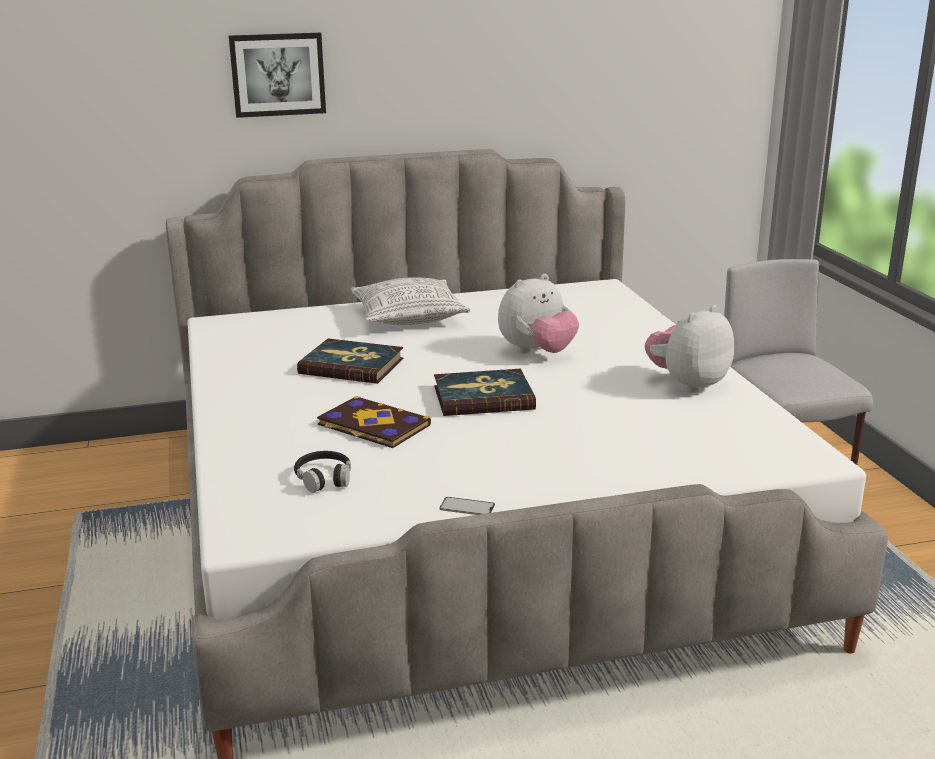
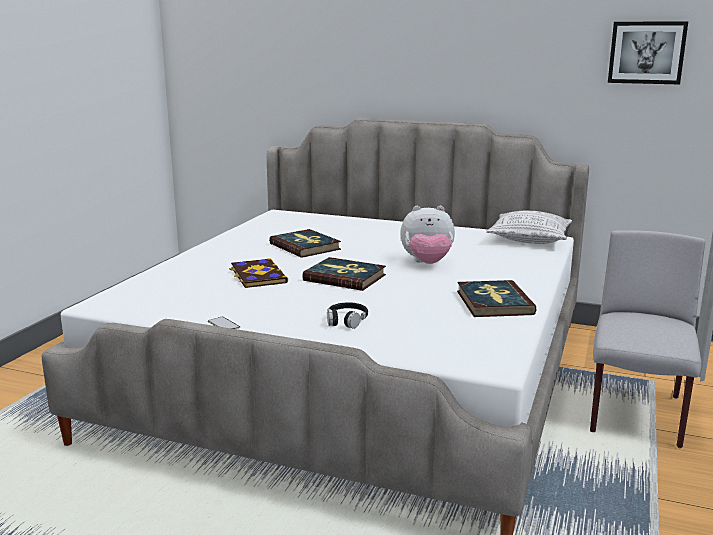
camera: 35 degrees right, 5 degrees down
picture [229,33,326,118] -> picture moved to [608,22,688,85]
black headphones [294,451,351,493] -> black headphones moved to [327,302,368,329]
pillow [350,277,471,325] -> pillow moved to [486,211,572,244]
plush toy [645,305,734,393] -> book [457,280,537,317]

